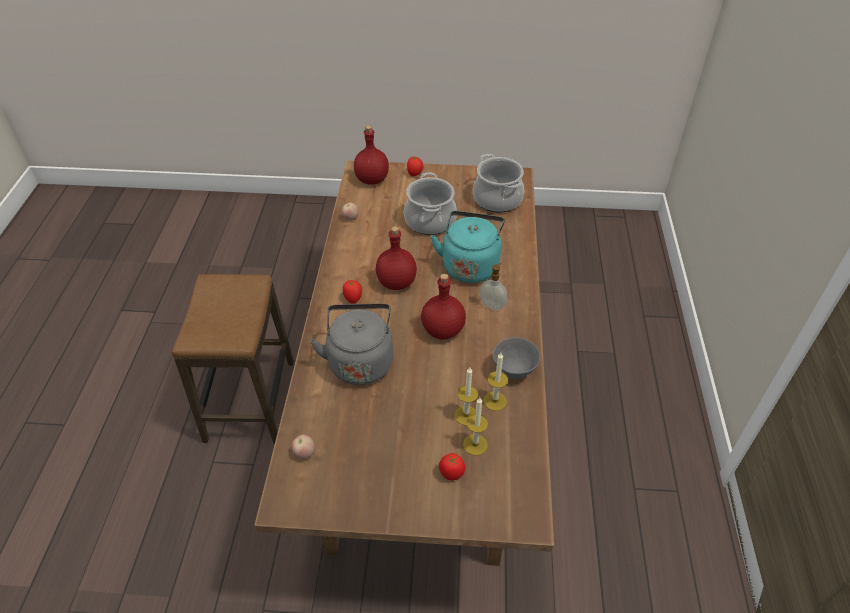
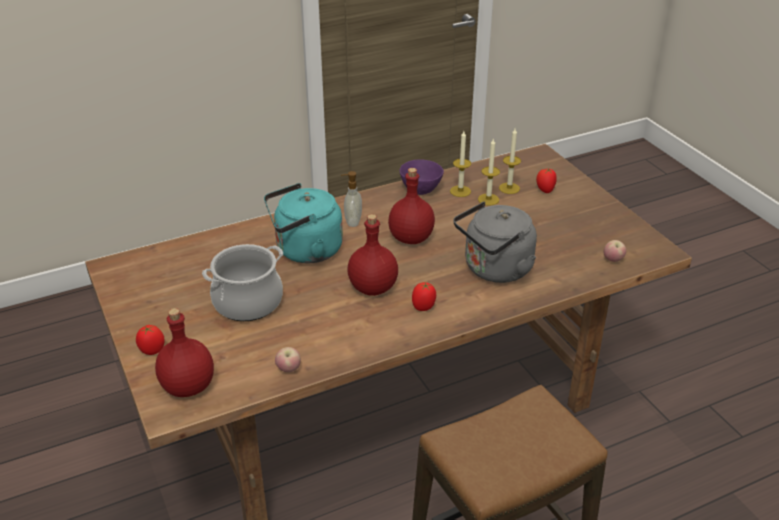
camera: 120 degrees left, 10 degrees down
cooking pot [473,154,524,212] -> none
grey bowl [493,337,540,379] -> purple bowl [400,159,444,195]

